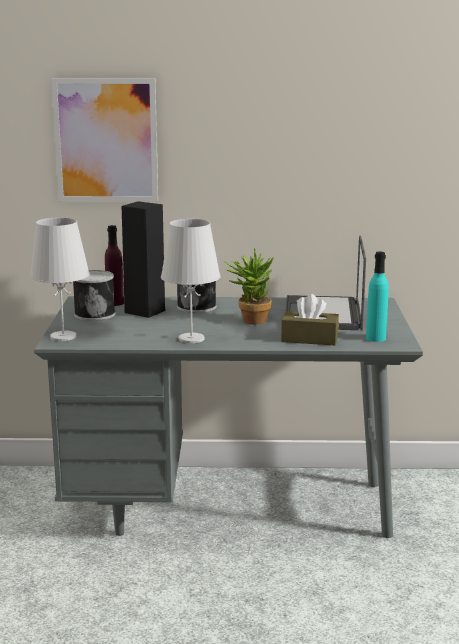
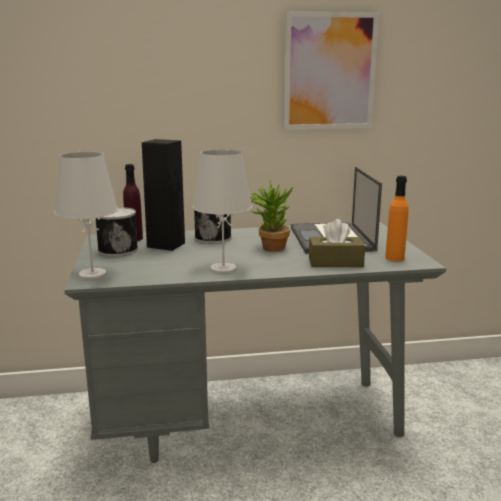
camera: 10 degrees left, 0 degrees up
picture [51,78,158,202] -> picture moved to [284,11,379,130]
turquoise bottle [366,252,389,342] -> orange bottle [385,176,409,261]

